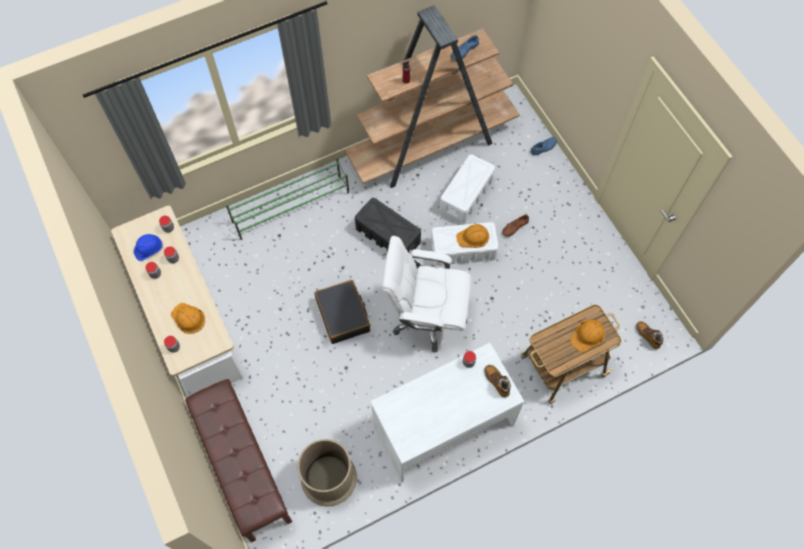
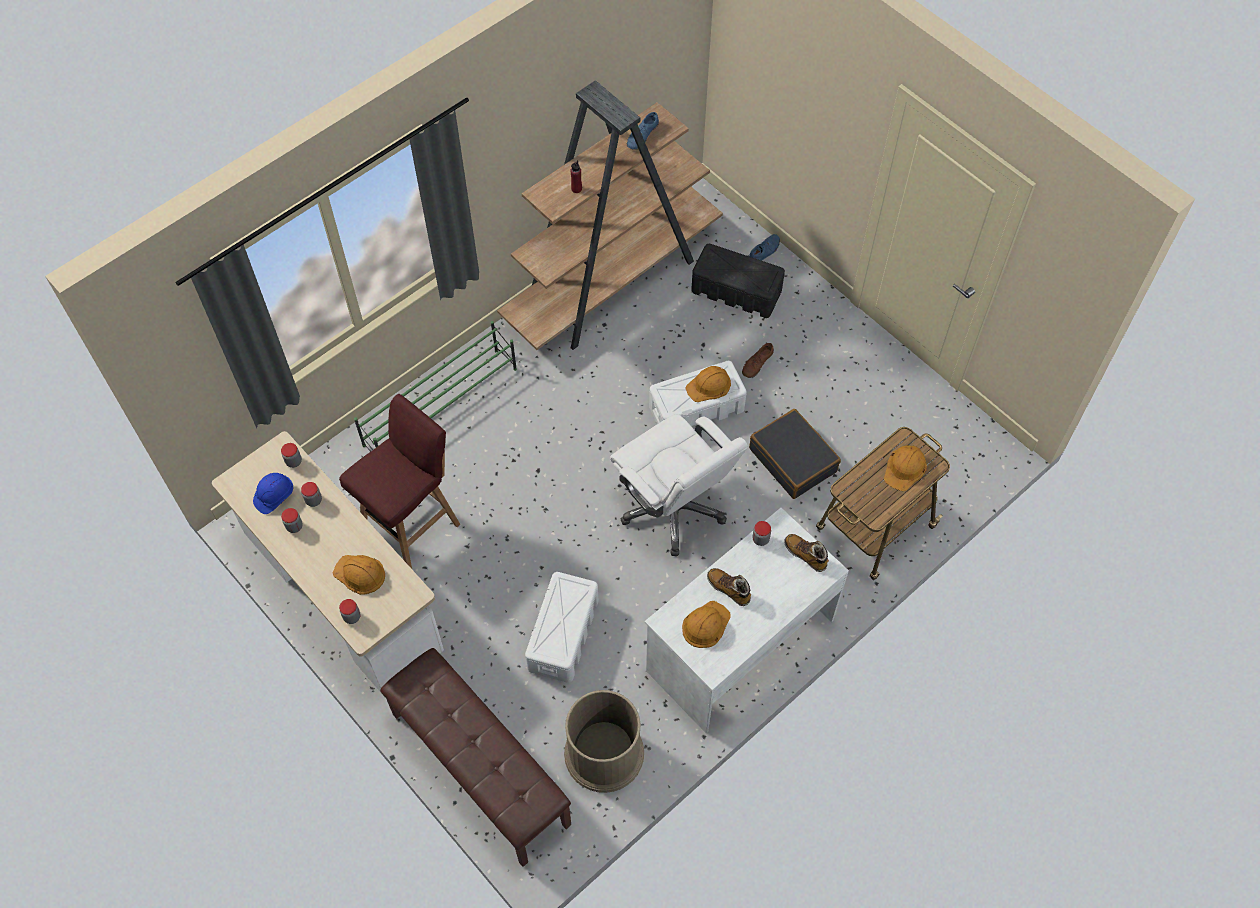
camera: 15 degrees left, 5 degrees down
black suitcase [314,280,370,344] -> black suitcase moved to [749,409,841,499]
black storage box [355,198,421,253] -> black storage box moved to [691,244,785,318]
white office chair [383,236,471,353] -> white office chair turned 120 degrees counterclockwise [610,414,748,556]
white storage box [440,154,495,223] -> white storage box moved to [525,572,599,683]
boot [636,321,663,349] -> boot moved to [707,568,751,606]
none -> red stool [339,394,460,569]
none -> orange hard hat [682,601,731,648]

